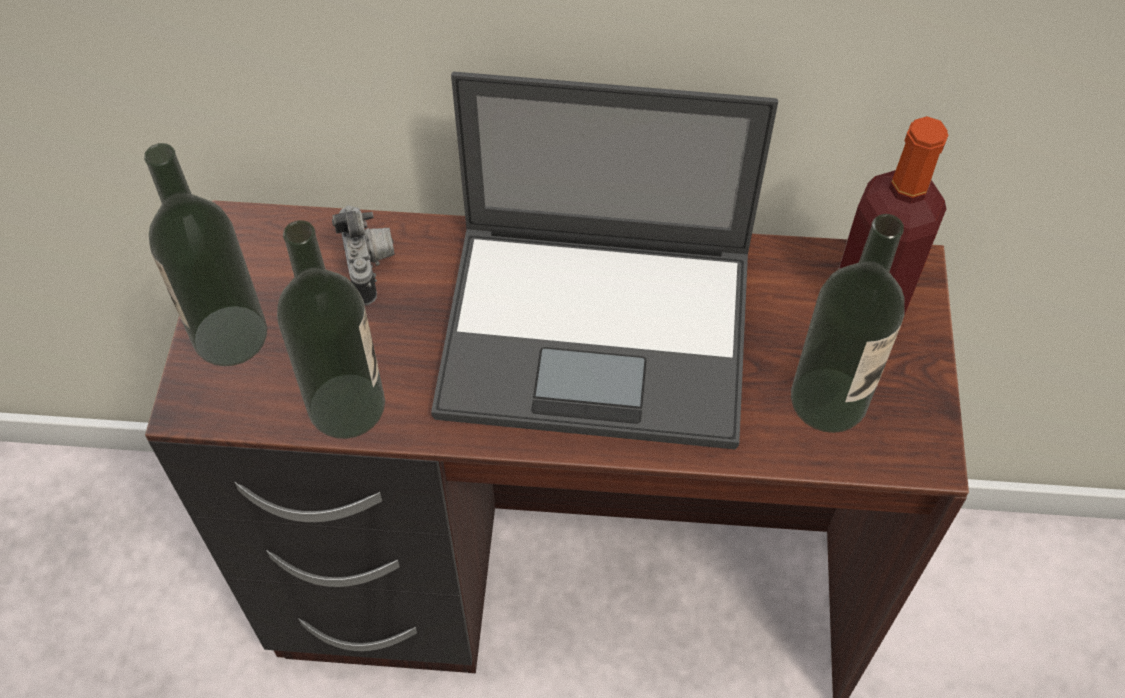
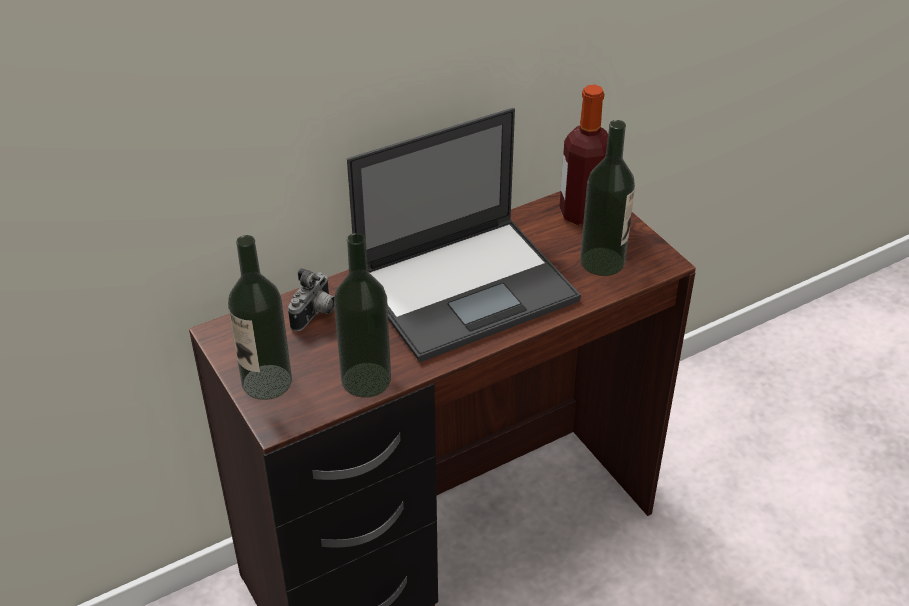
camera: 35 degrees left, 15 degrees down
camera [332,205,395,305] -> camera turned 75 degrees clockwise [288,268,334,331]

